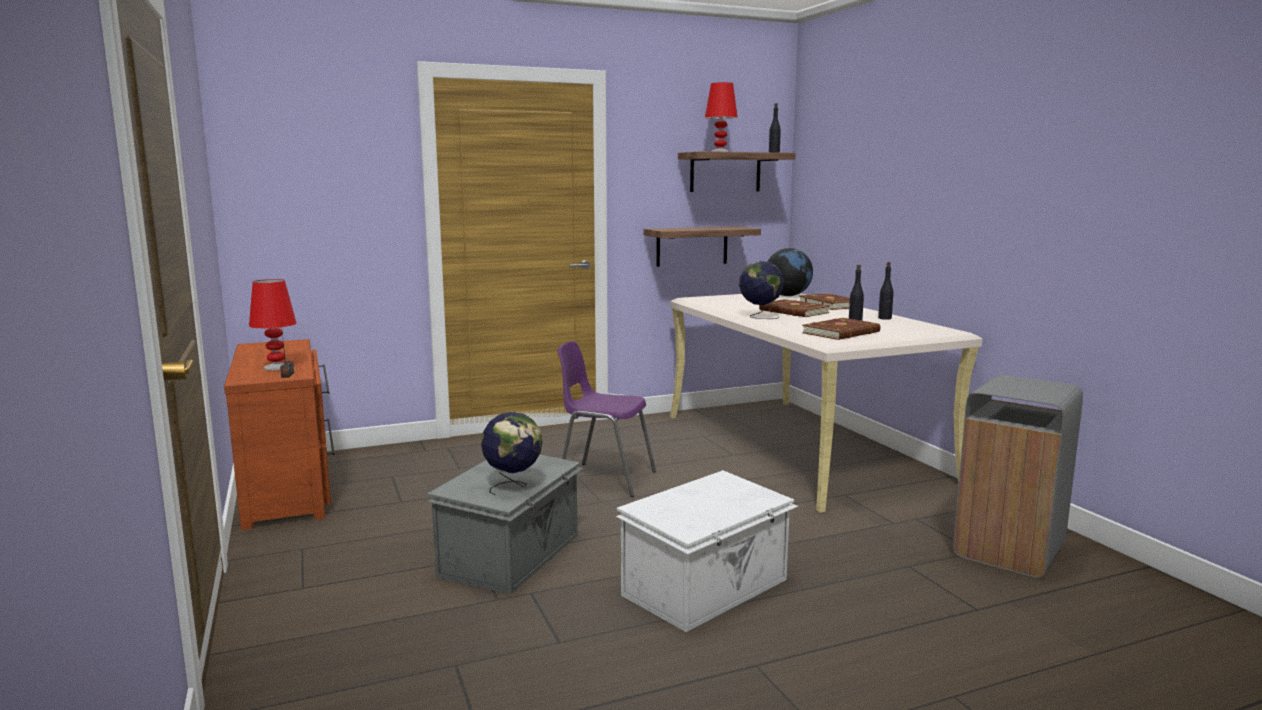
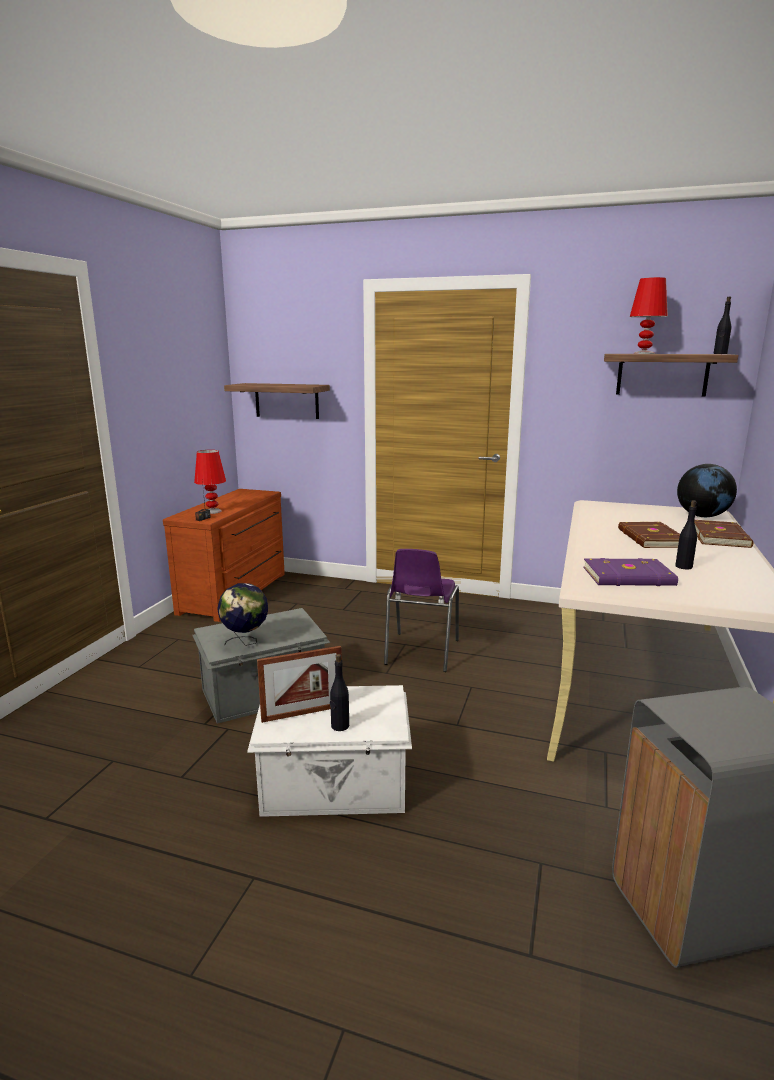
camera: 40 degrees right, 5 degrees up
purple chair [557,341,656,497] -> purple chair turned 135 degrees counterclockwise [384,549,459,672]
shelf [644,226,761,267] -> shelf moved to [224,383,330,419]
globe [739,261,784,319] -> none
brown book [802,318,881,340] -> purple book [583,558,678,586]
black bottle [878,262,893,320] -> black bottle moved to [330,654,349,731]
none -> picture frame [257,646,342,723]

